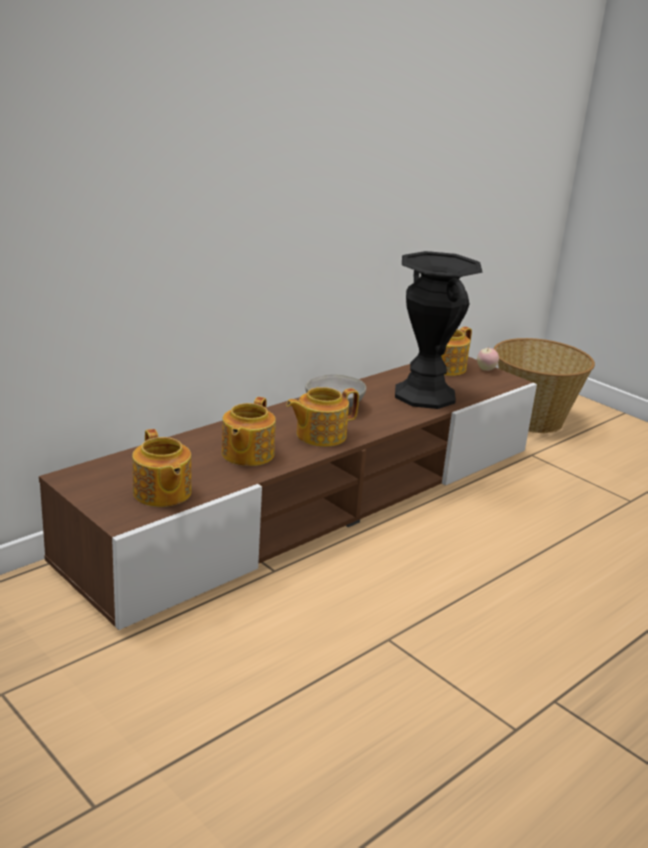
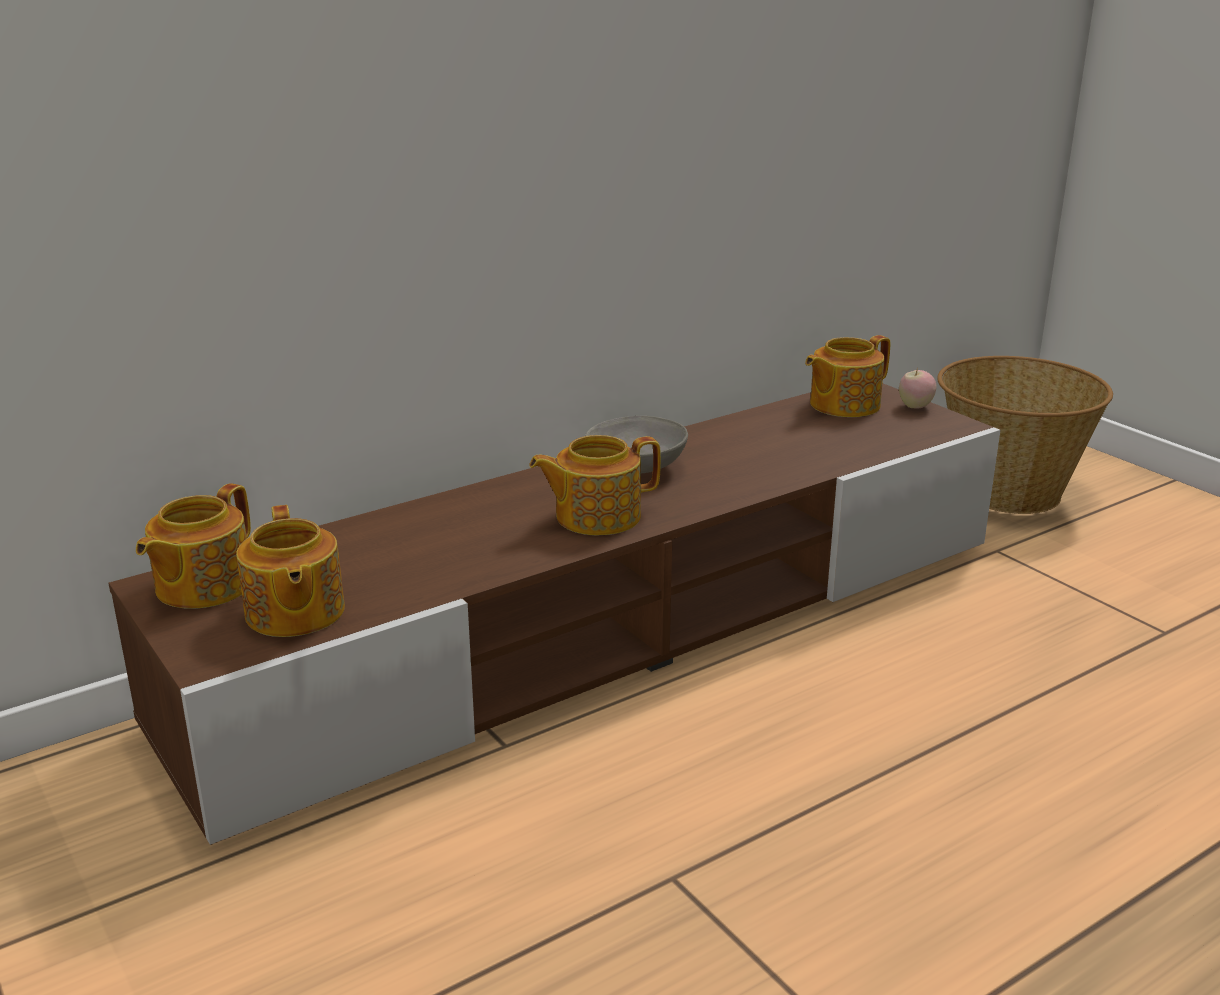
camera: 10 degrees right, 0 degrees up
teapot [222,397,276,466] -> teapot moved to [136,483,251,609]
black vase [395,251,483,409] -> none

